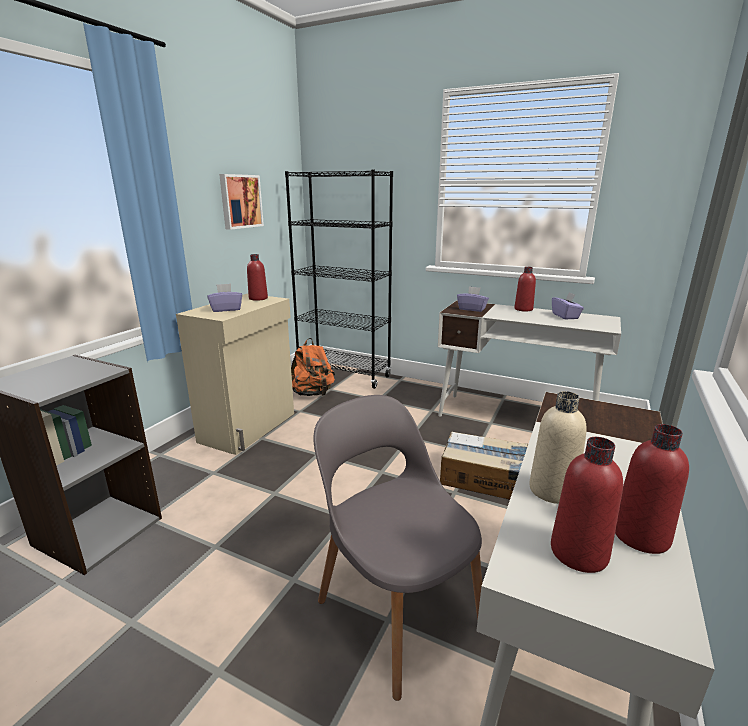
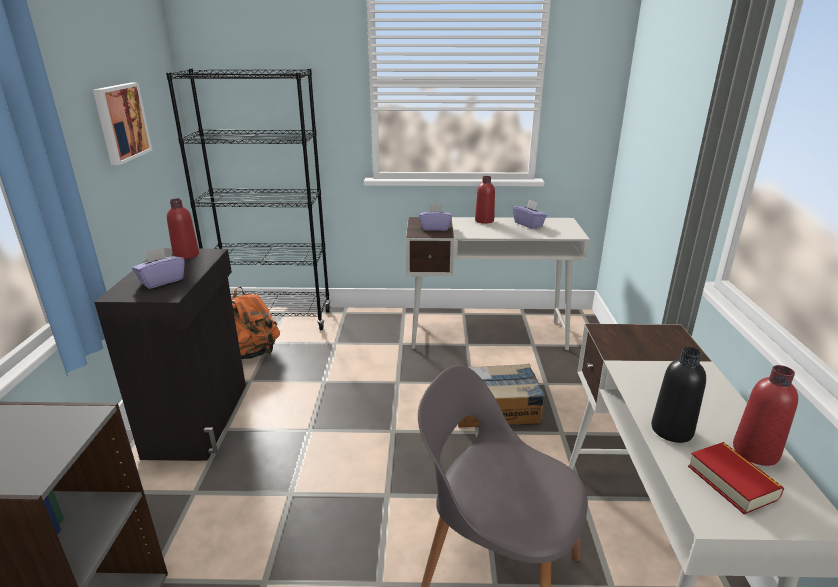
camera: 25 degrees left, 5 degrees up
beige cabinet [176,294,294,455] -> black cabinet [94,248,246,461]
beige bottle [529,391,587,504] -> black bottle [651,347,706,443]
red bottle [551,437,623,573] -> book [688,442,784,514]

